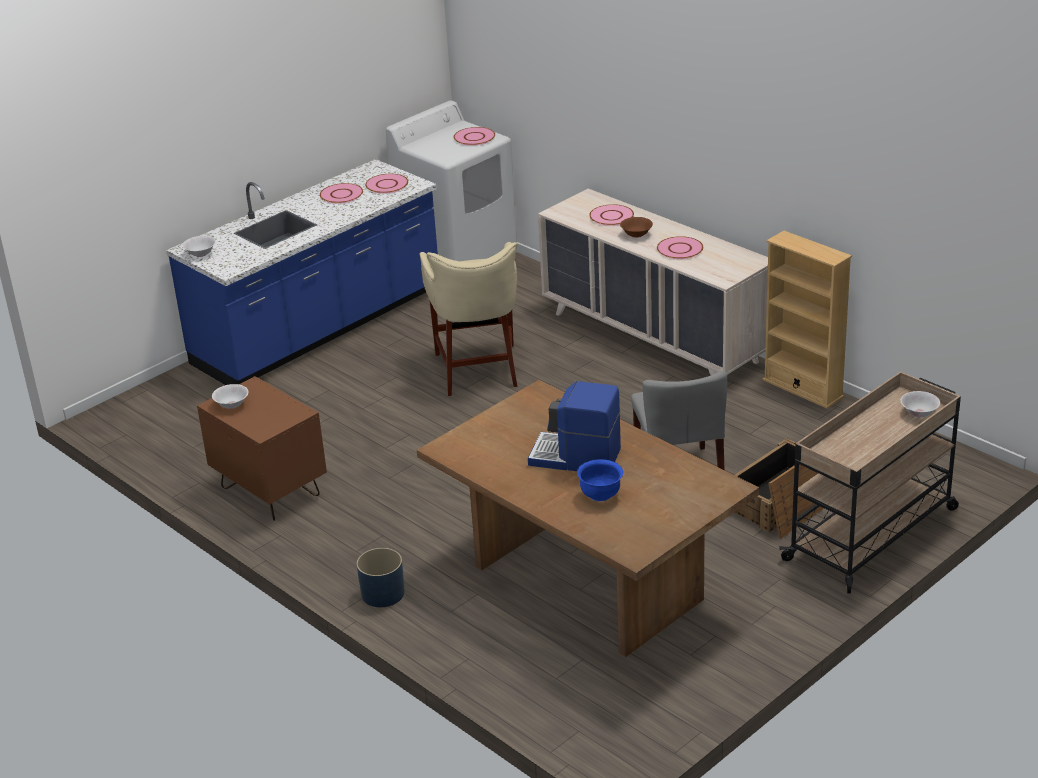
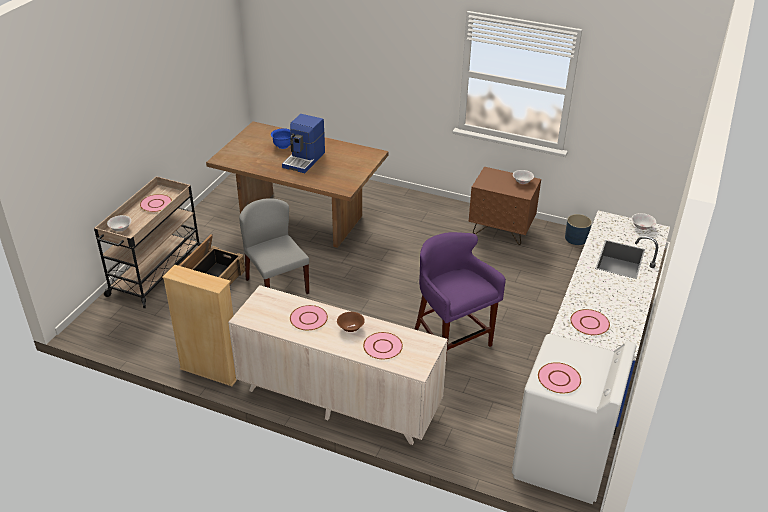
camera: 155 degrees right, 5 degrees up
pink plate [320,183,363,204] -> pink plate moved to [140,194,172,212]
blue planter [356,548,405,607] -> blue planter moved to [565,214,592,245]
beige stool [420,242,517,396] -> purple stool [415,232,506,357]
coffee machine [528,381,621,471] -> coffee machine turned 120 degrees clockwise [282,114,325,173]

